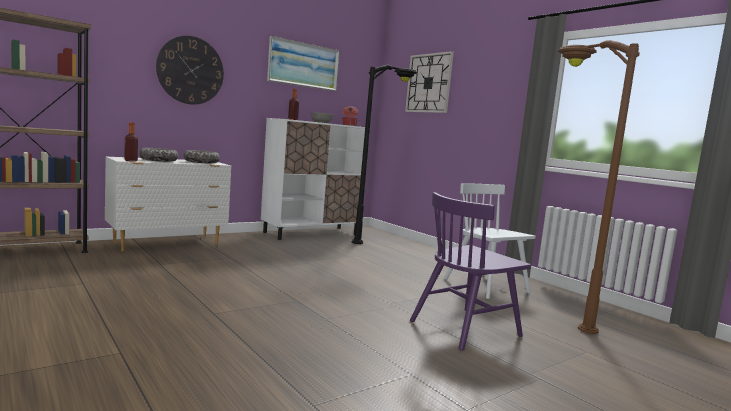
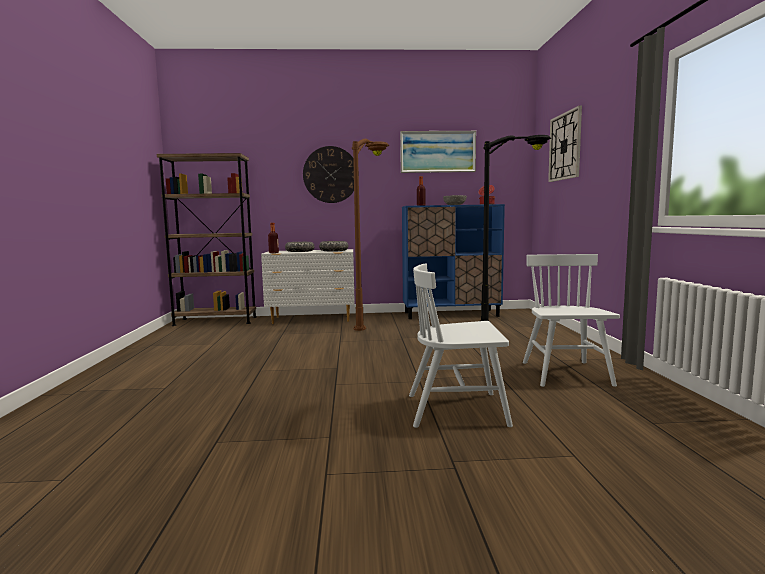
camera: 35 degrees right, 0 degrees up
white cabinet [261,118,370,240] -> blue cabinet [402,204,505,319]
purple chair [410,192,531,351] -> white chair [409,264,513,428]
brown floor lamp [558,40,640,334] -> brown floor lamp moved to [352,139,390,331]

